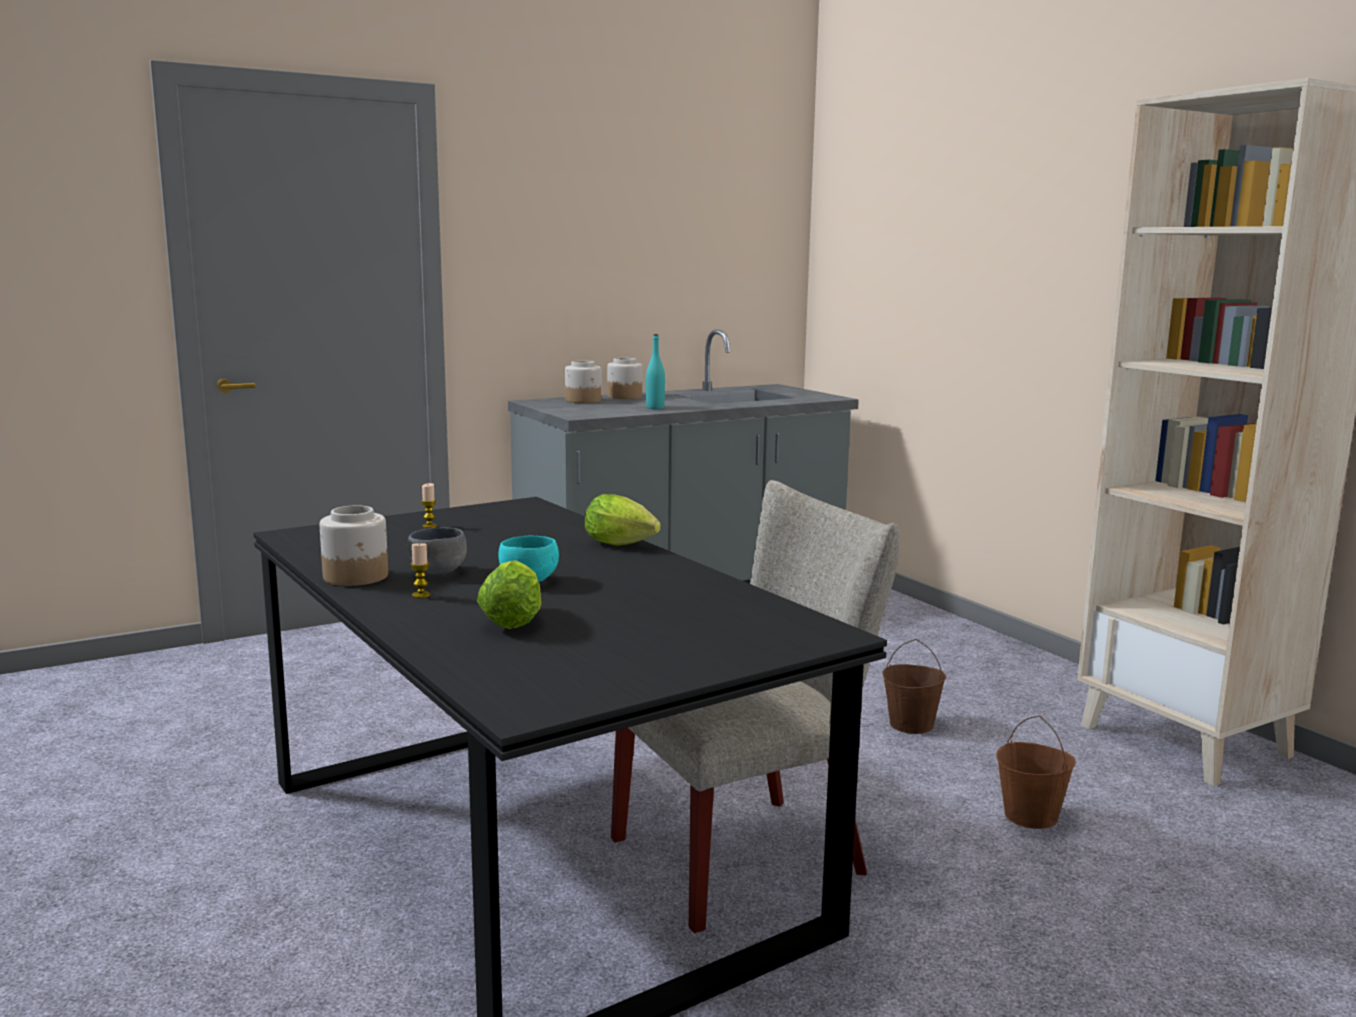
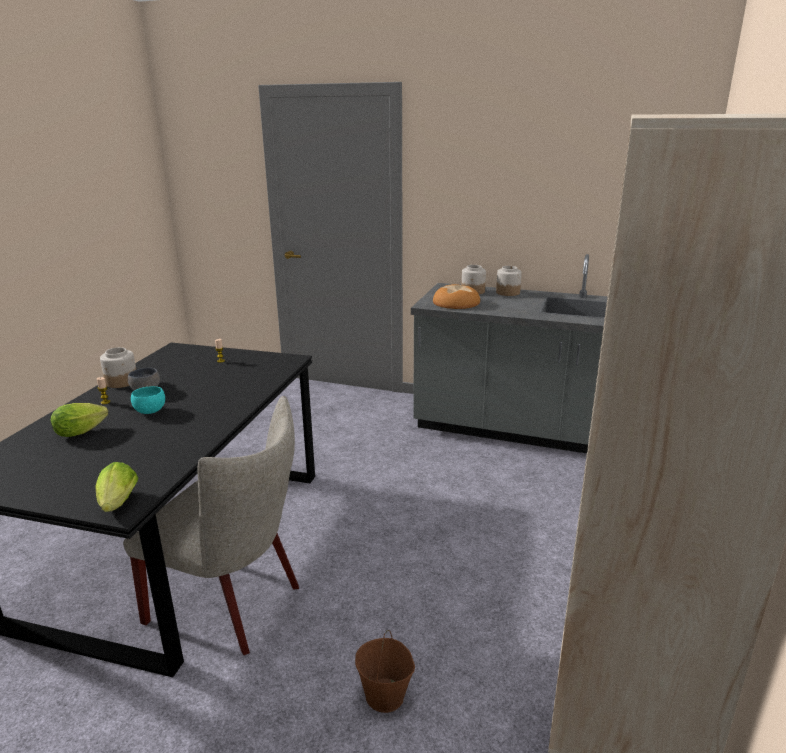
camera: 50 degrees right, 10 degrees up
lettuce [585,494,661,546] -> lettuce moved to [95,462,138,512]
turquoise bottle [646,334,665,409] -> none
brown bucket [882,639,946,734] -> none
none -> bread [433,284,480,309]

